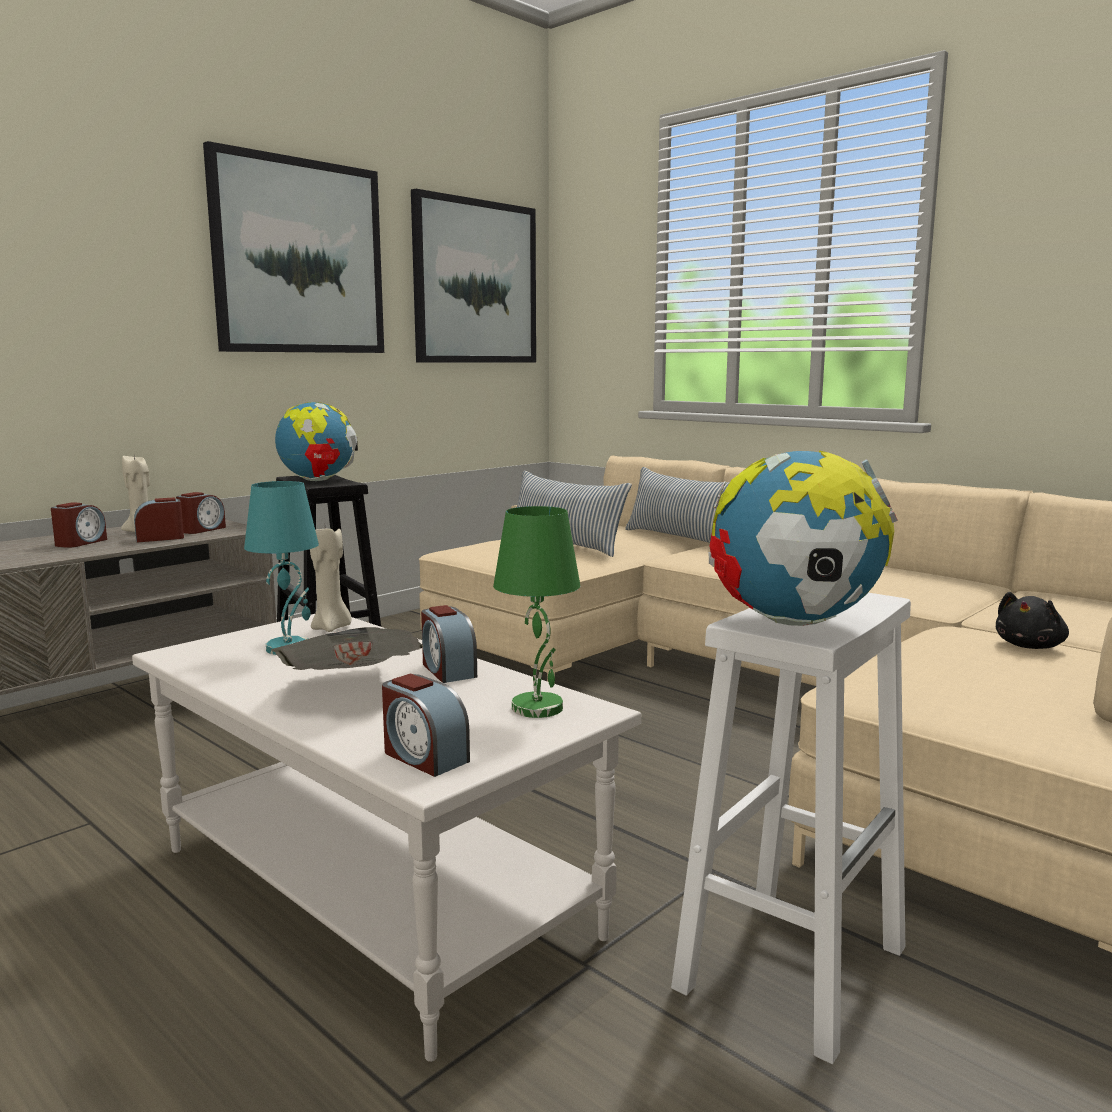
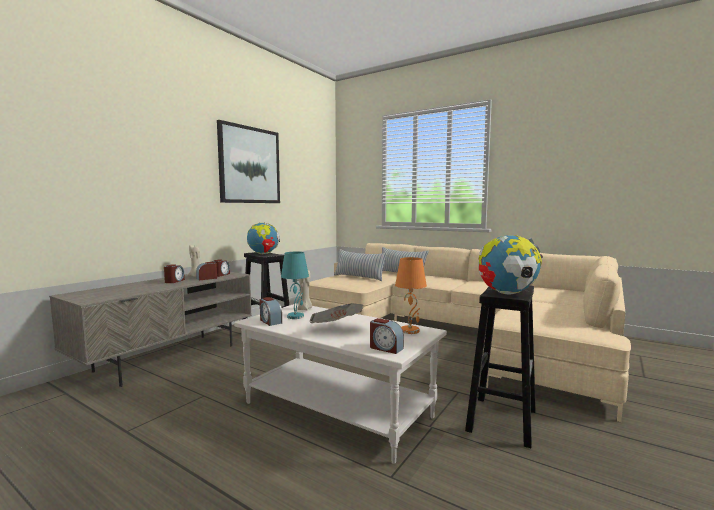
camera: 10 degrees left, 5 degrees down
picture [411,189,536,362] -> none
alarm clock [421,605,477,683] -> alarm clock moved to [260,297,282,326]
green table lamp [493,506,580,718] -> orange table lamp [395,257,427,334]
white stool [671,593,911,1064] -> black stool [465,286,536,448]
black plush toy [995,592,1069,649] -> none

